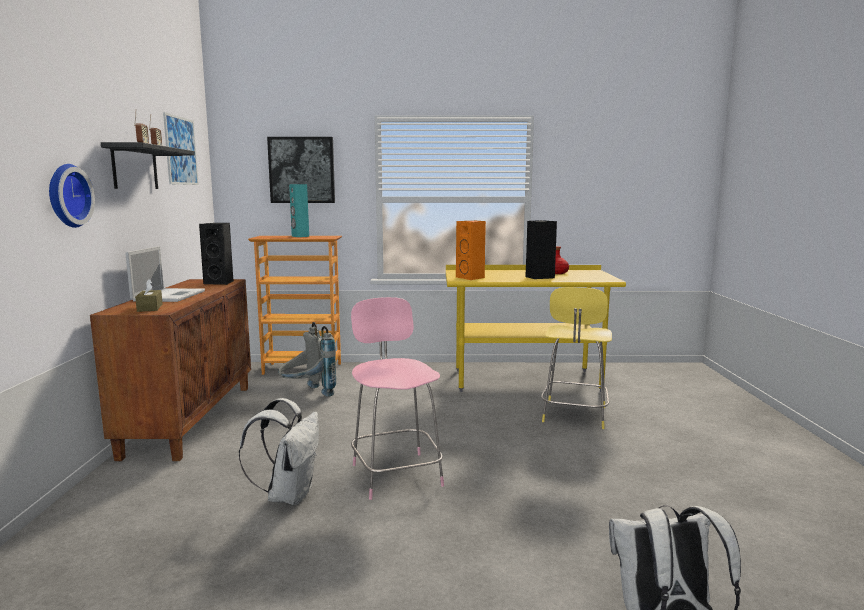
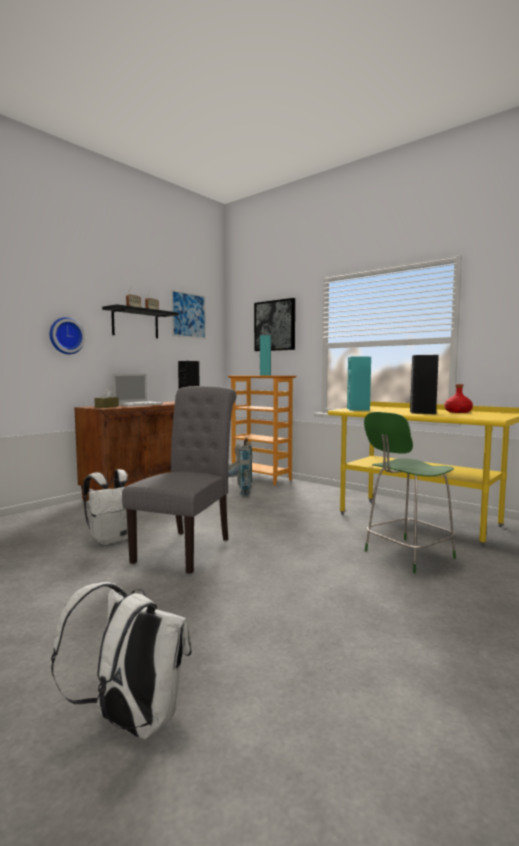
camera: 40 degrees right, 5 degrees down
pink stool [351,297,444,500] -> grey chair [122,386,236,574]
orange speaker [456,221,486,280] -> turquoise speaker [347,356,371,411]
yellow stool [541,287,612,429] -> green stool [364,412,456,573]

